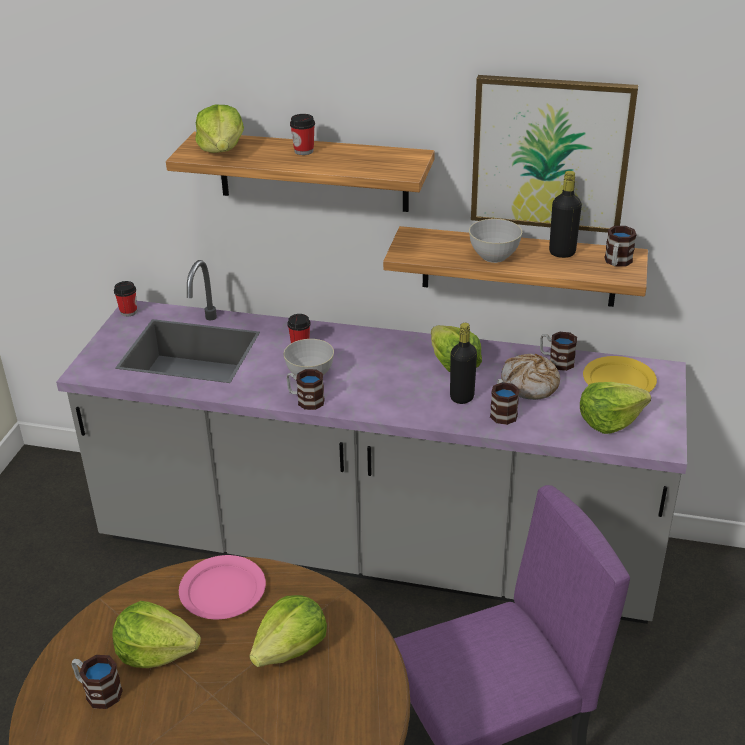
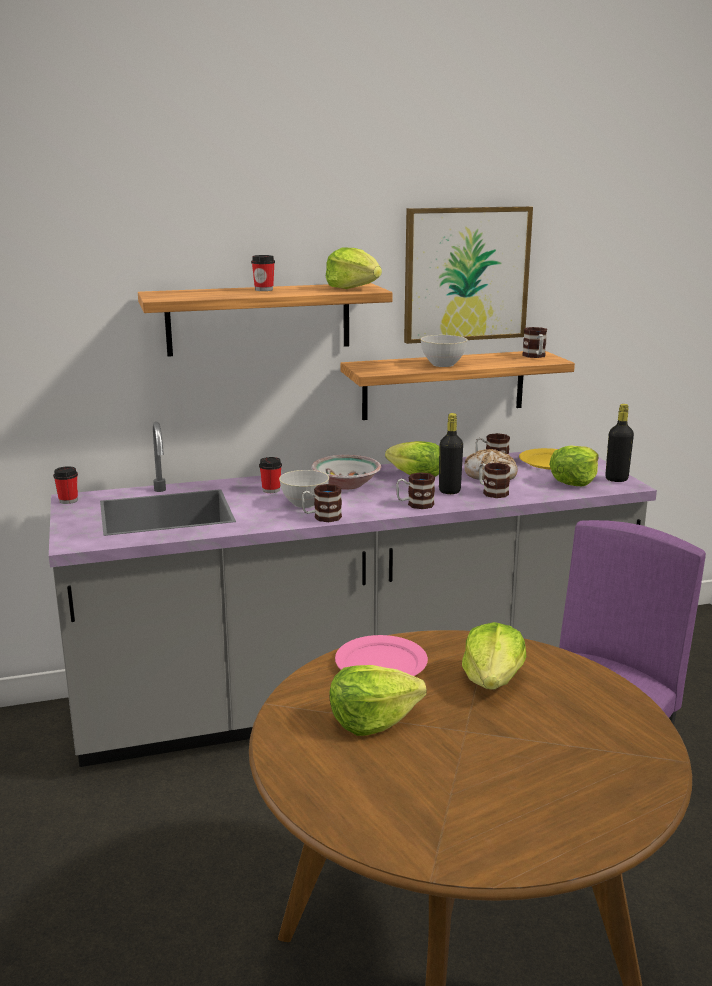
camera: 30 degrees left, 15 degrees down
mug [71,655,123,709] -> mug moved to [396,472,435,509]
lettuce [195,105,244,153] -> lettuce moved to [326,247,382,289]
black bottle [549,171,582,258] -> black bottle moved to [605,404,634,482]
none -> bowl [311,455,381,490]

